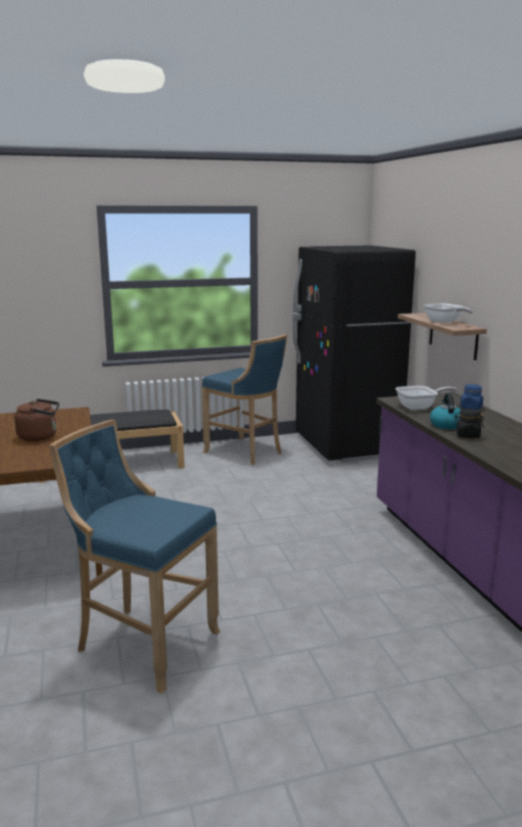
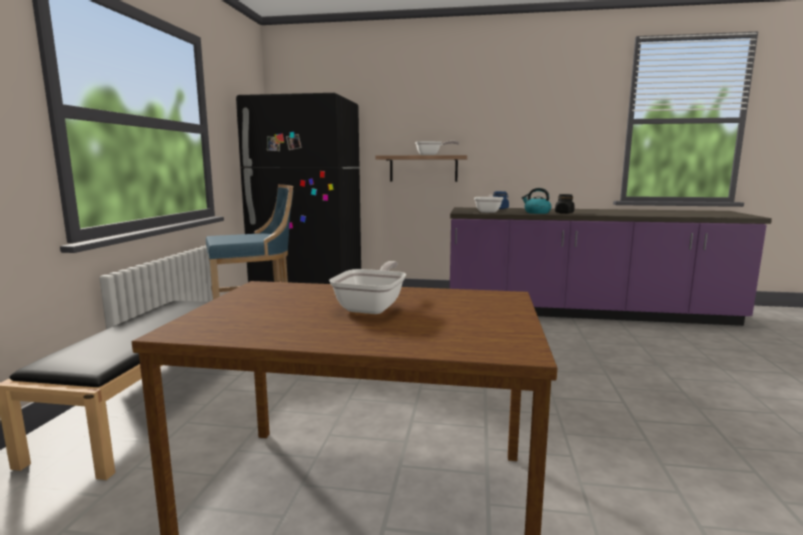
camera: 65 degrees left, 5 degrees down
brown kettle [14,399,59,441] -> frying pan [329,261,406,314]
blue stool [49,420,220,694] -> none

